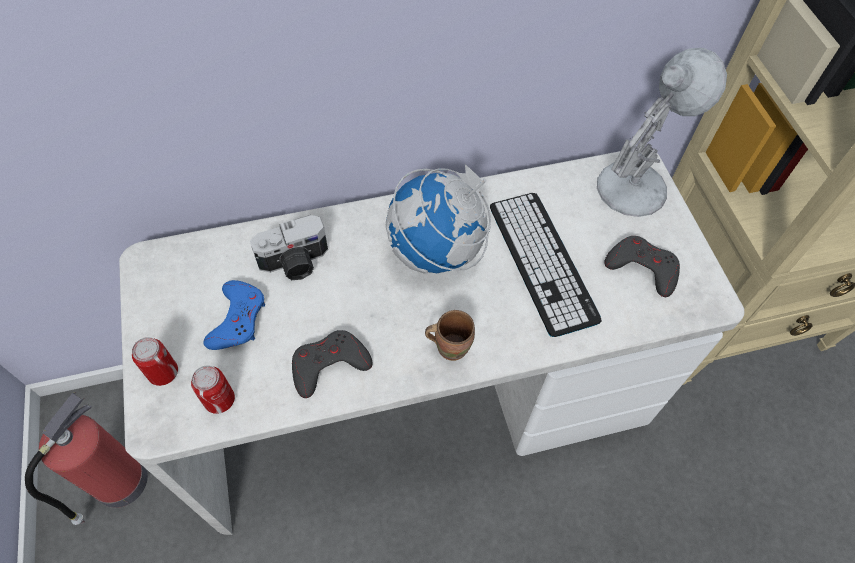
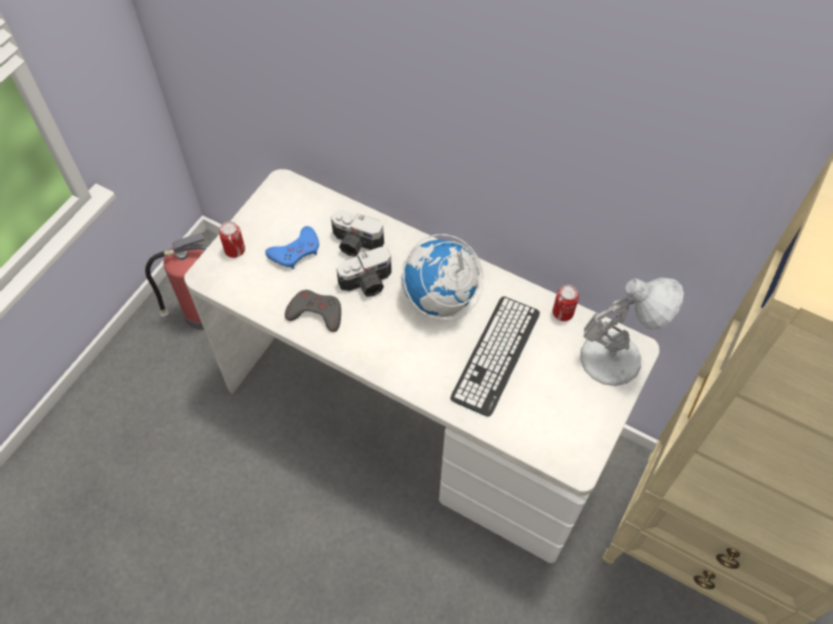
camera: 45 degrees right, 0 degrees up
can [191,365,235,414] -> can moved to [552,285,579,321]
brown mug [425,310,475,361] -> none
grey game controller [604,236,680,297] -> none
none -> camera [336,247,391,297]

